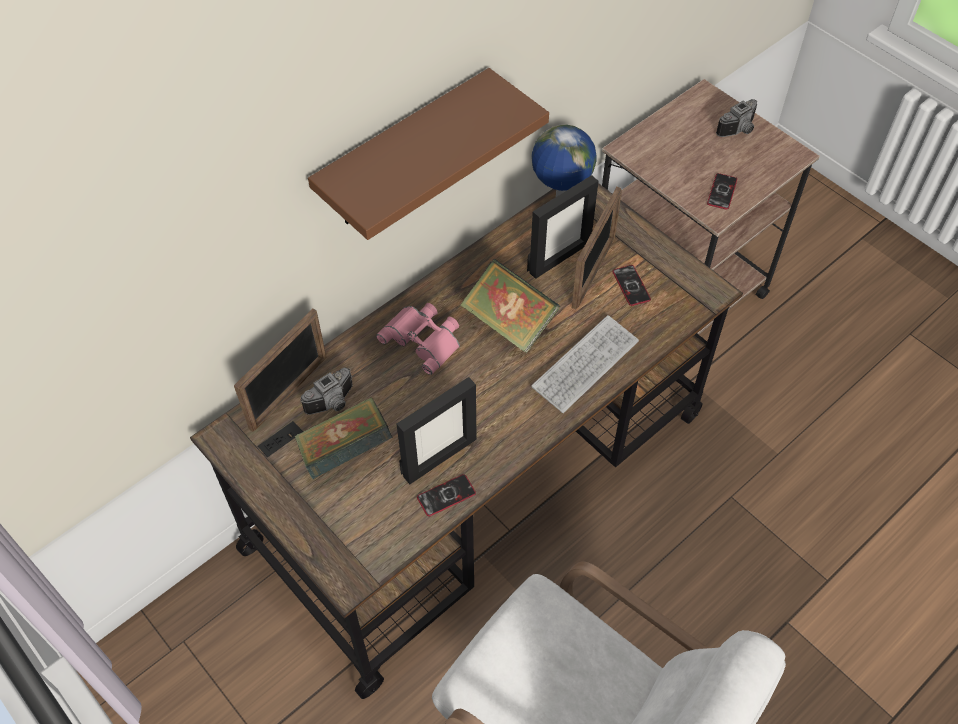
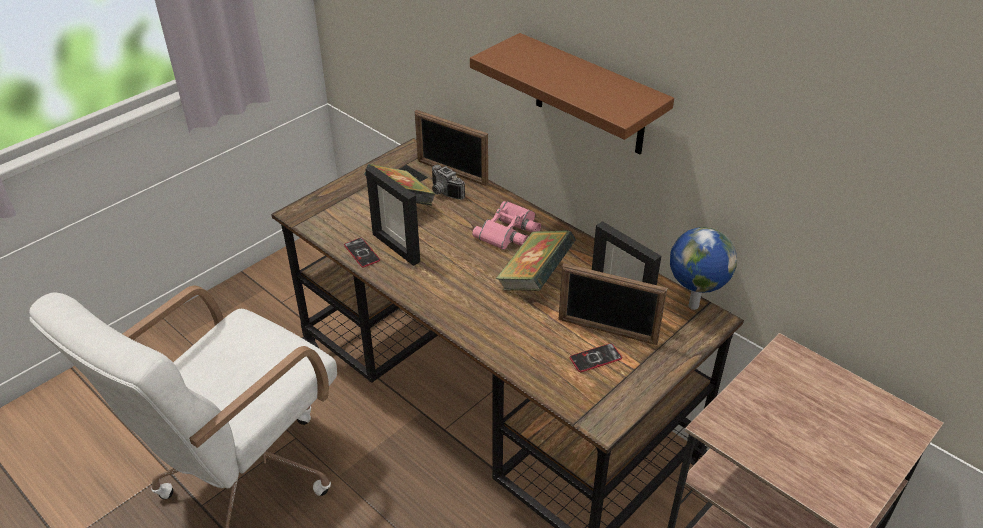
camera: 85 degrees right, 15 degrees down
keyboard [531,315,639,413] -> none
phone [707,173,737,210] -> none
camera [716,99,757,137] -> none

